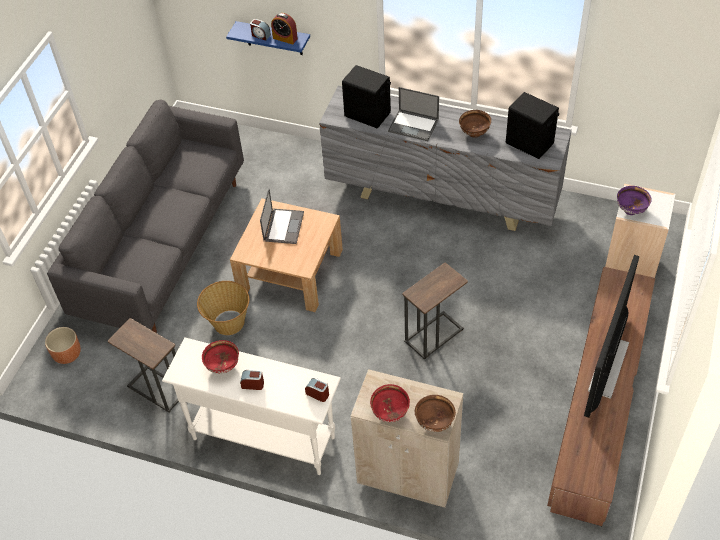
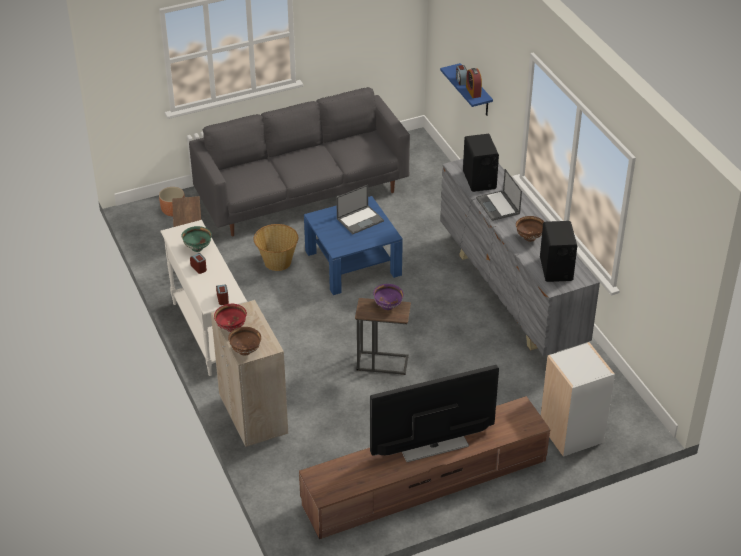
camera: 45 degrees right, 10 degrees down
red bowl [202,340,239,374] -> green bowl [181,226,212,252]
brown coffee table [230,198,343,312] -> blue coffee table [304,196,403,295]
purple bowl [617,186,652,215] -> purple bowl moved to [373,284,404,310]

